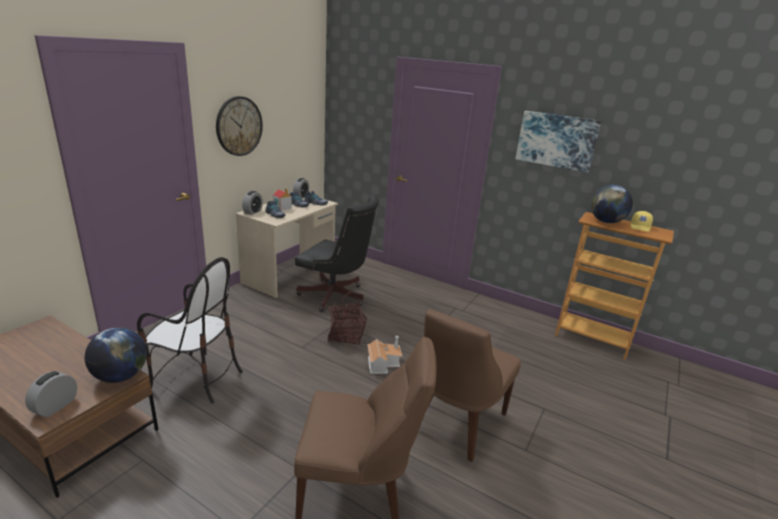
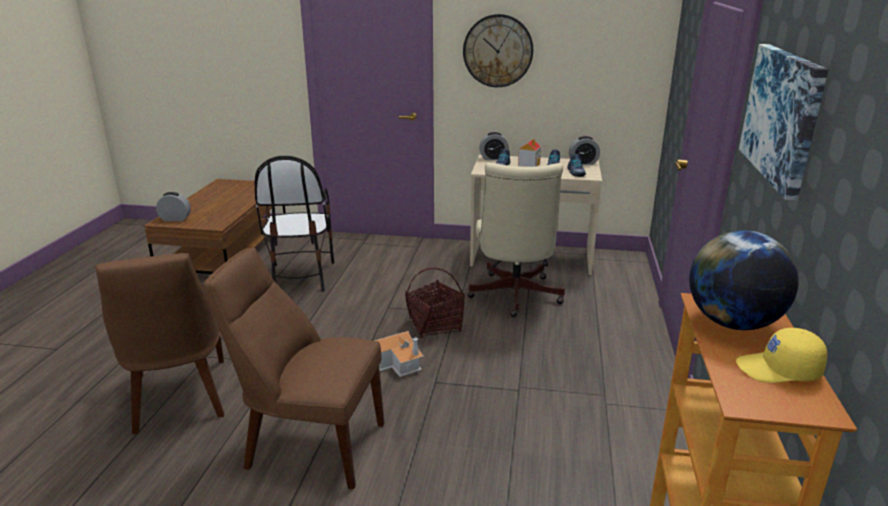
camera: 70 degrees right, 0 degrees up
globe [85,327,147,383] -> none
black office chair [295,195,379,312] -> beige office chair [467,162,565,317]

